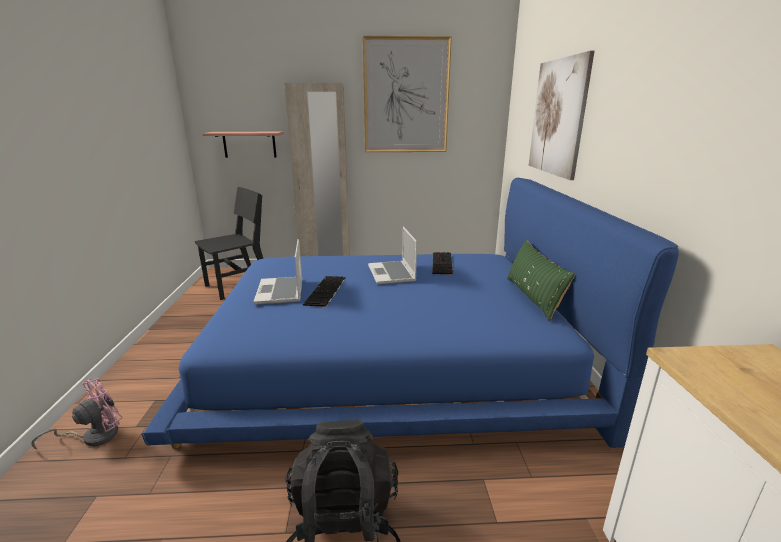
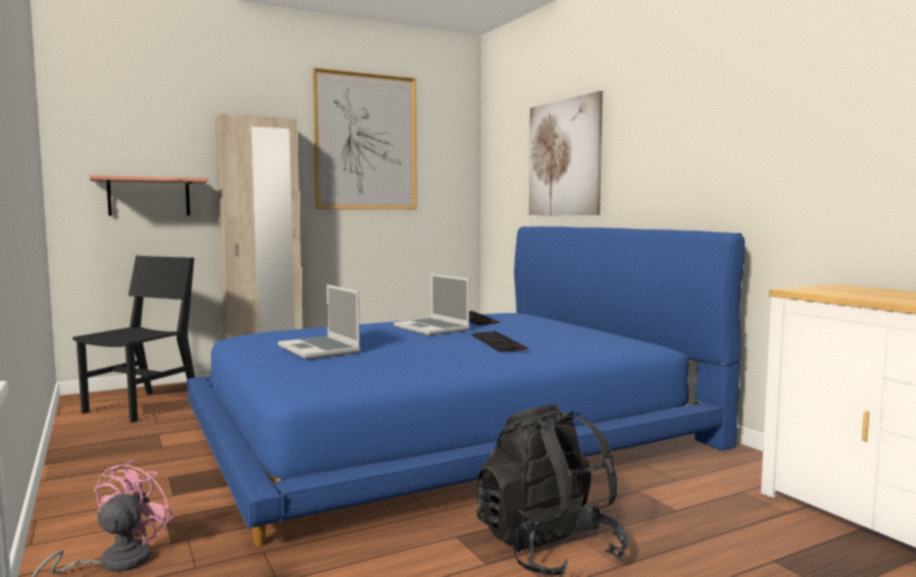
camera: 25 degrees left, 15 degrees down
keyboard [303,276,345,307] -> keyboard moved to [472,331,528,352]
green pillow [507,240,575,321] -> none

